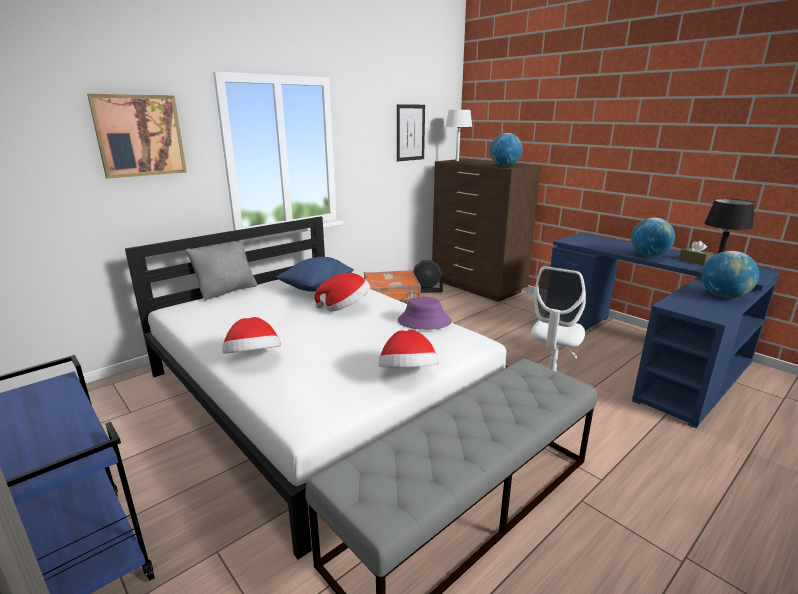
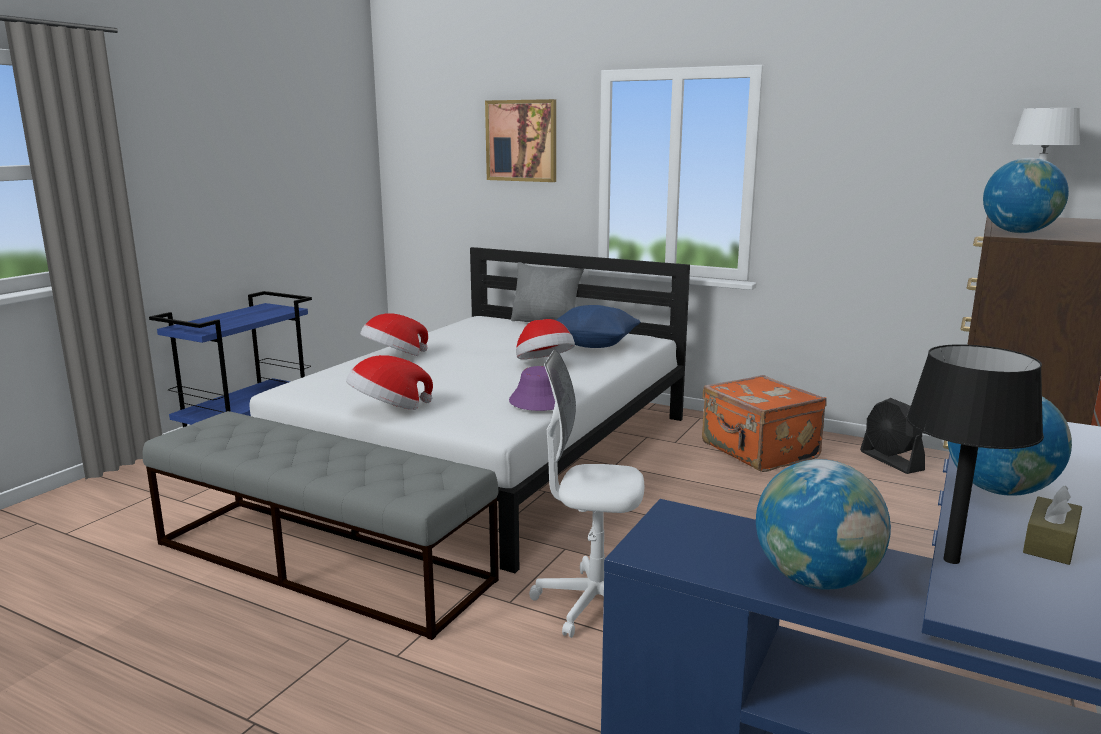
camera: 70 degrees right, 5 degrees down
picture [397,104,425,162] -> none

